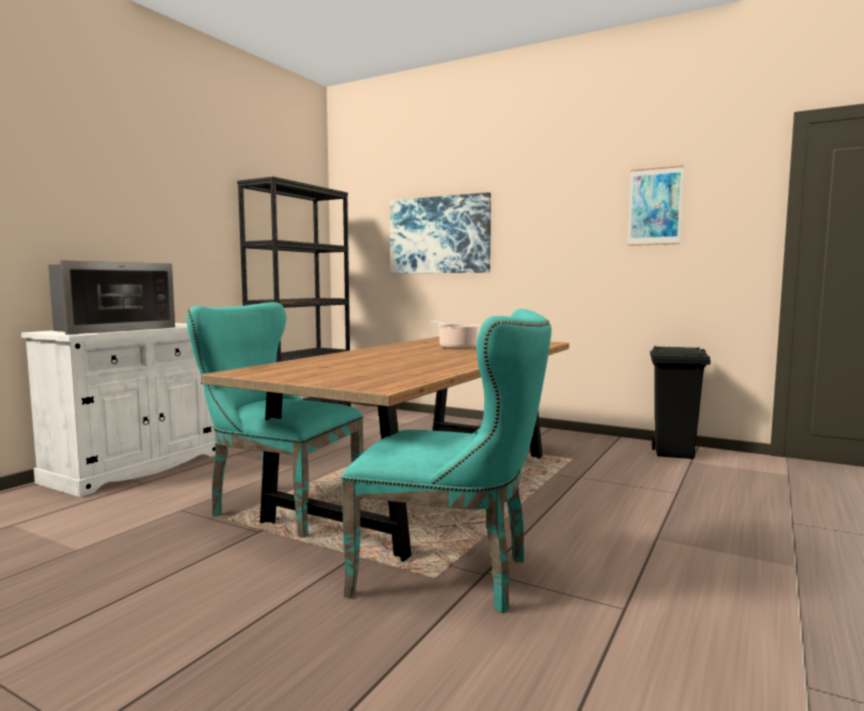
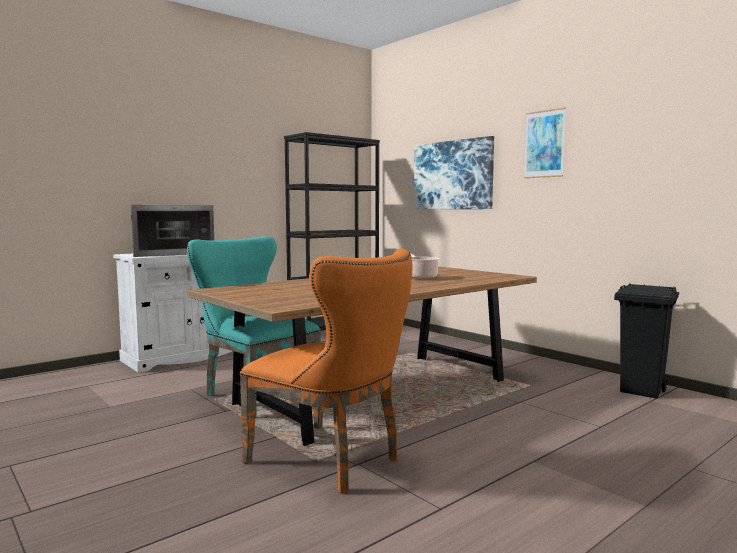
camera: 20 degrees right, 0 degrees up
turquoise chair [341,309,551,613] -> orange chair [240,248,412,494]
picture [628,165,684,246] -> picture moved to [524,108,566,178]

